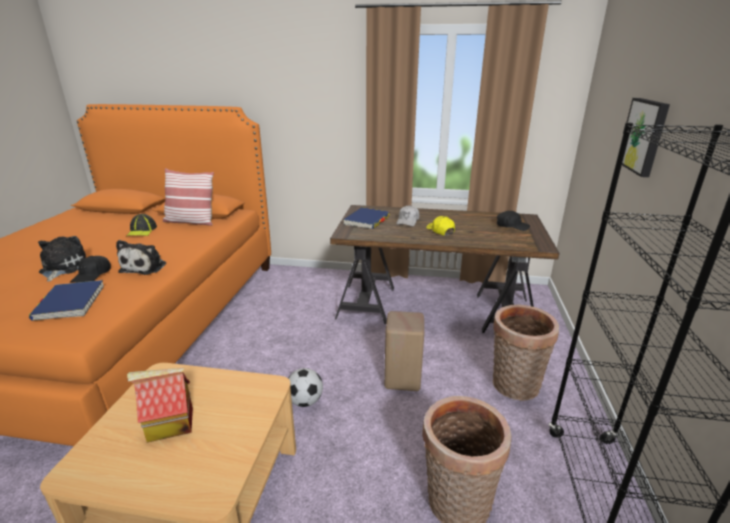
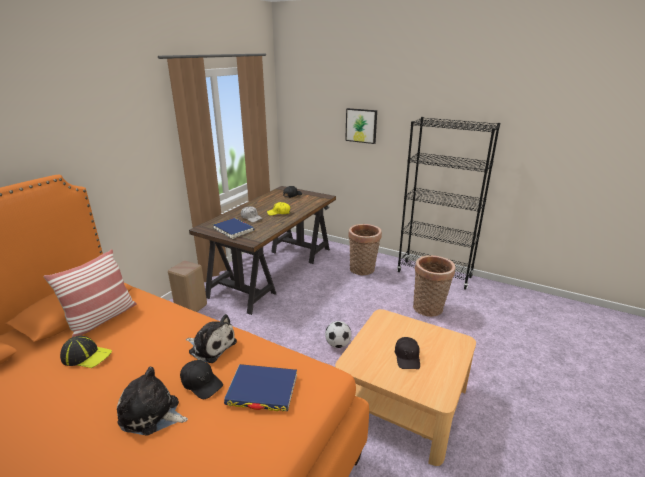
camera: 70 degrees left, 0 degrees up
toy house [127,367,193,442] -> black cap [394,337,420,369]
beige stool [384,311,424,391] -> beige stool moved to [168,261,207,312]

